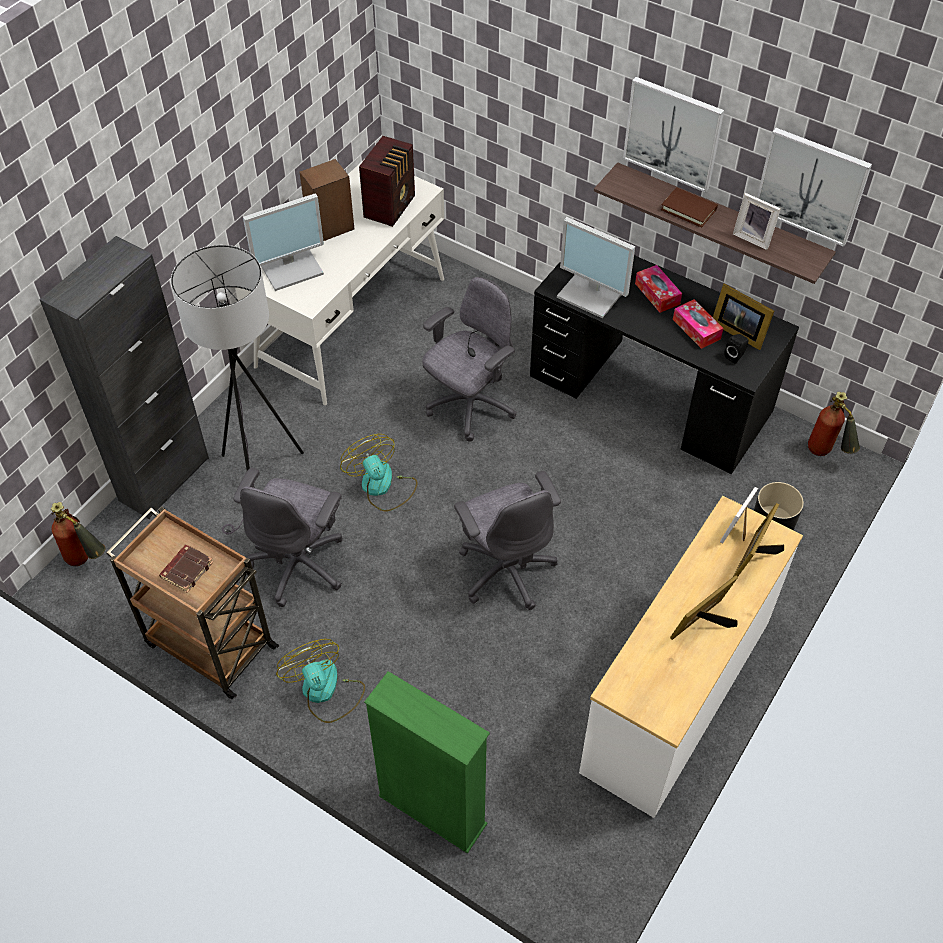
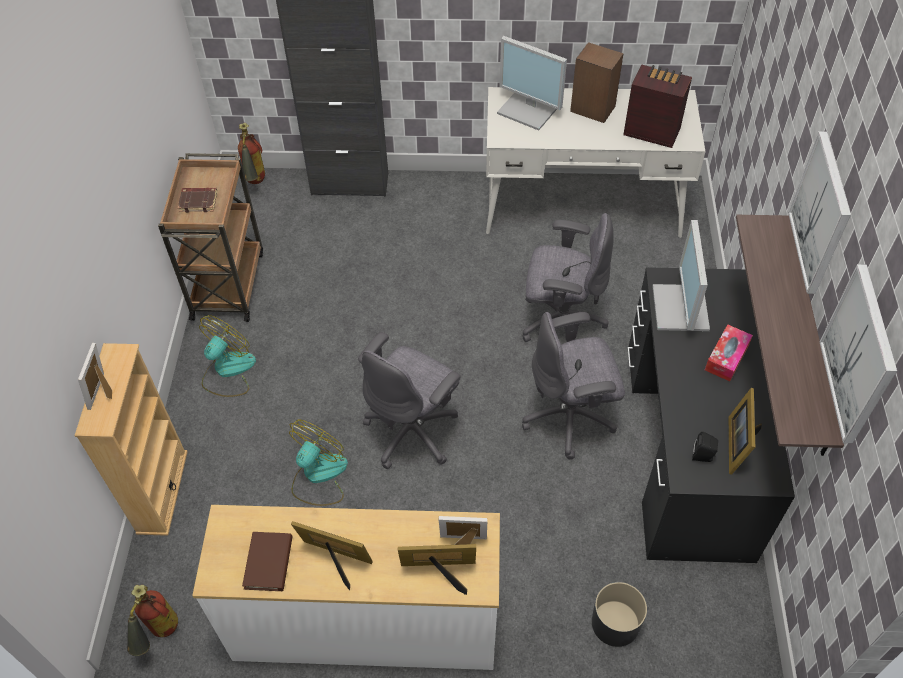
camera: 60 degrees right, 0 degrees up
grey floor lamp [171,245,304,534] -> none
grey office chair [233,468,343,607] -> grey office chair moved to [522,312,625,460]
fan [340,434,418,511] -> fan moved to [289,419,348,506]
radio [359,136,415,227] -> radio turned 150 degrees counterclockwise [623,65,692,148]
green bookcase [364,671,490,854] -> beige bookcase [74,343,188,536]
brown book [661,187,718,227] -> brown book moved to [242,532,292,591]
tissue box [673,299,723,349] -> none
picture frame [733,193,781,250] -> picture frame moved to [78,343,112,410]
fire extinguisher [808,392,860,456] -> fire extinguisher moved to [127,585,178,656]

